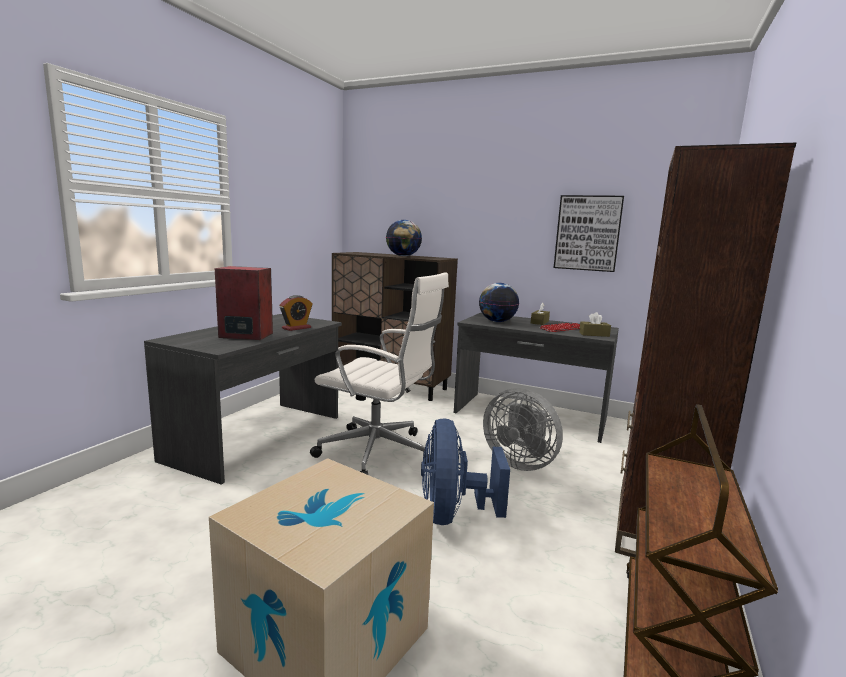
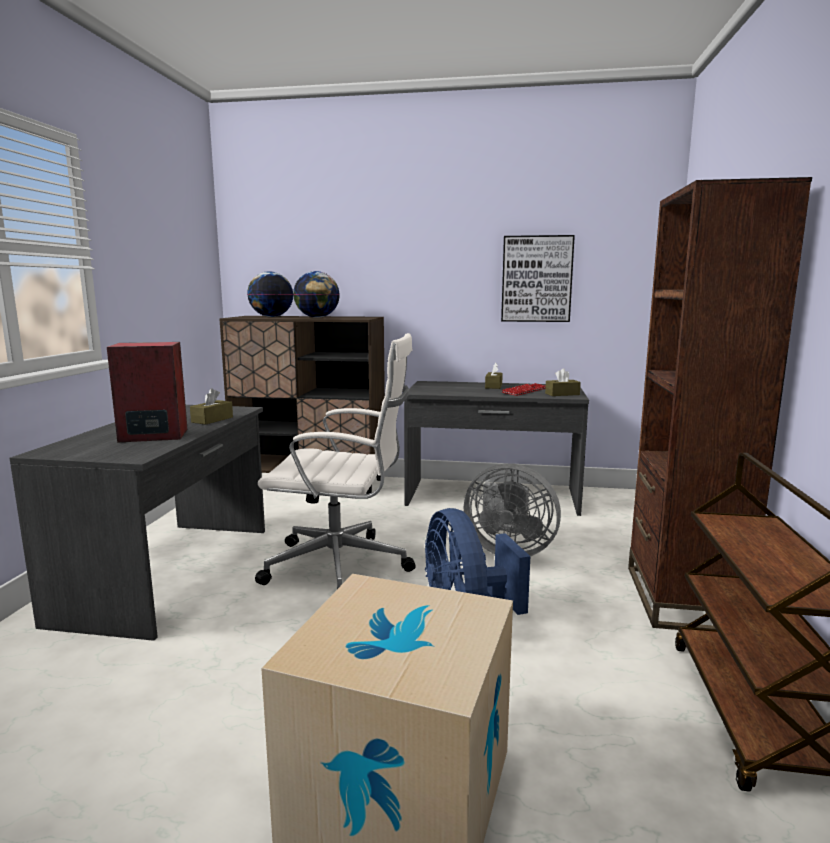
camera: 15 degrees left, 0 degrees up
alarm clock [279,295,312,331] -> brown tissue box [190,388,233,425]
globe [479,283,519,322] -> globe moved to [247,271,293,317]

